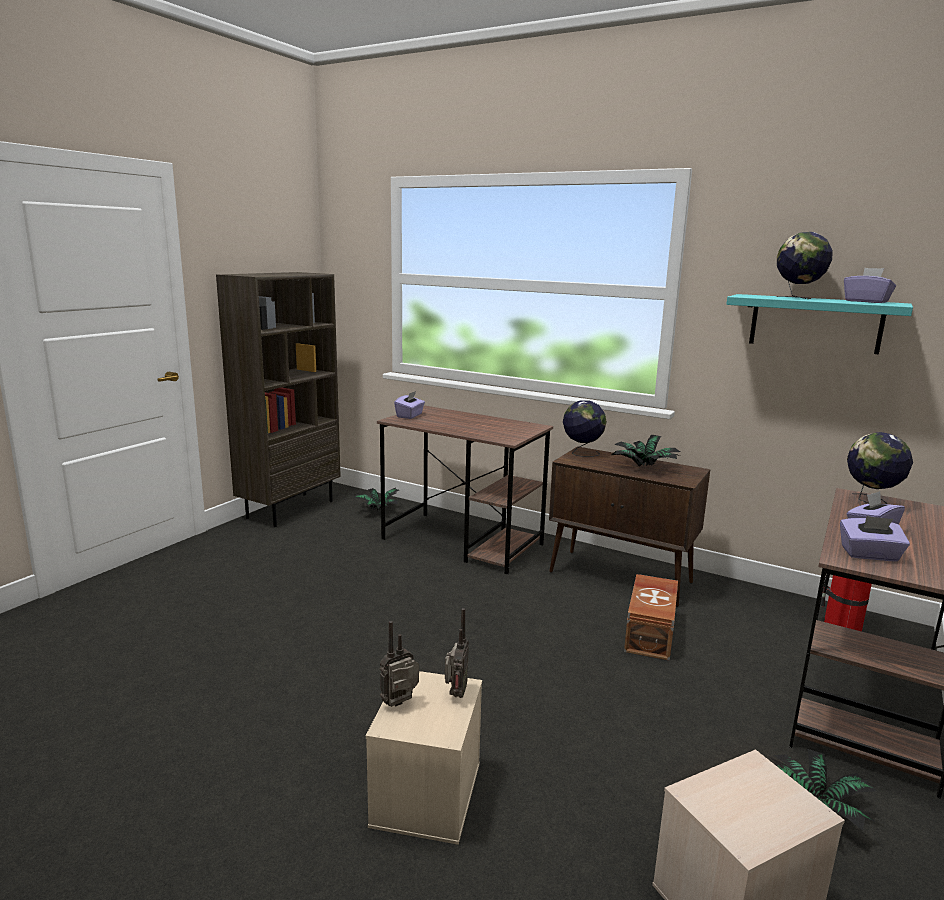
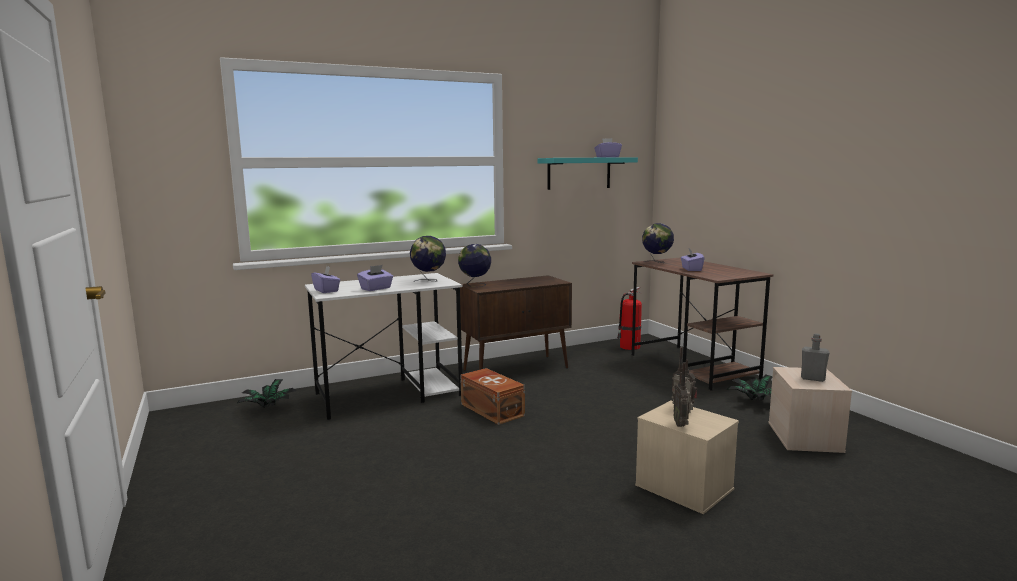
camera: 55 degrees left, 5 degrees down
brown bookcase [216,272,341,527] -> none
brown desk [377,405,553,575] -> white desk [305,273,462,420]
potted plant [611,435,680,466] -> none
brown storage box [624,574,678,661] -> brown storage box moved to [460,368,525,425]
globe [776,232,832,299] -> globe moved to [410,236,446,282]
purple tissue box [840,516,910,561] -> purple tissue box moved to [357,265,393,291]
none -> grey bottle [801,333,830,382]

